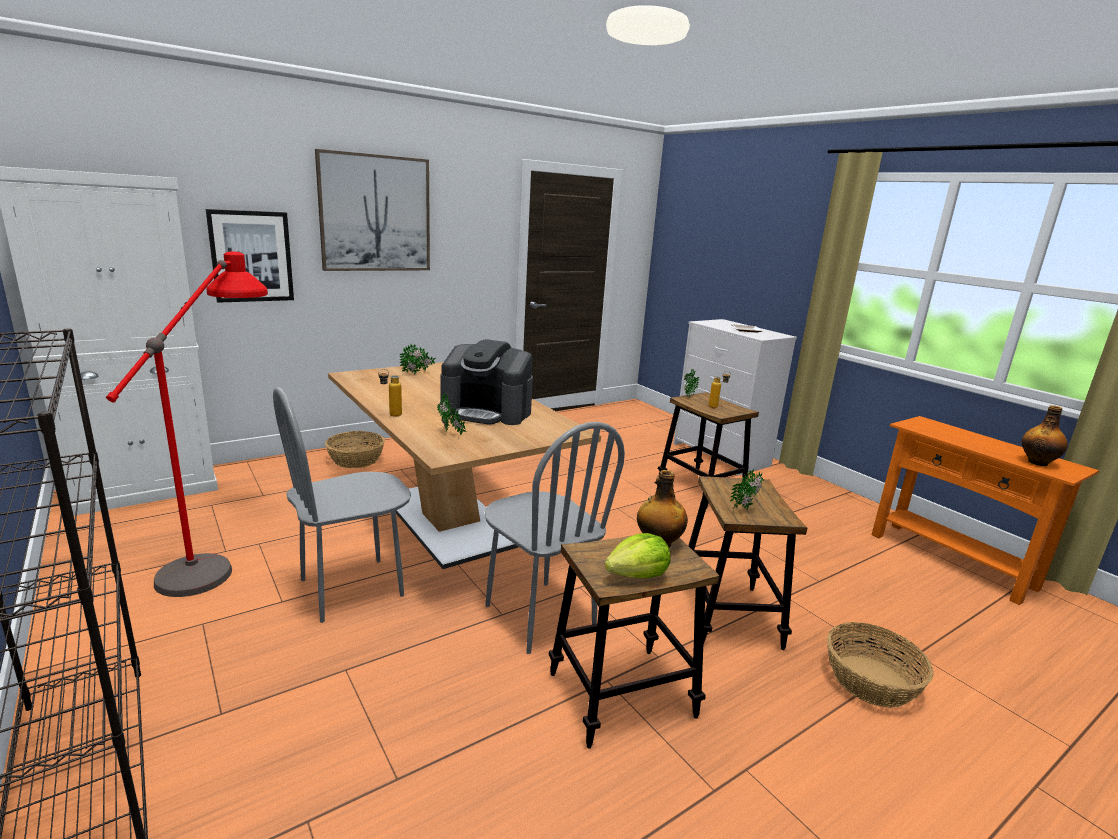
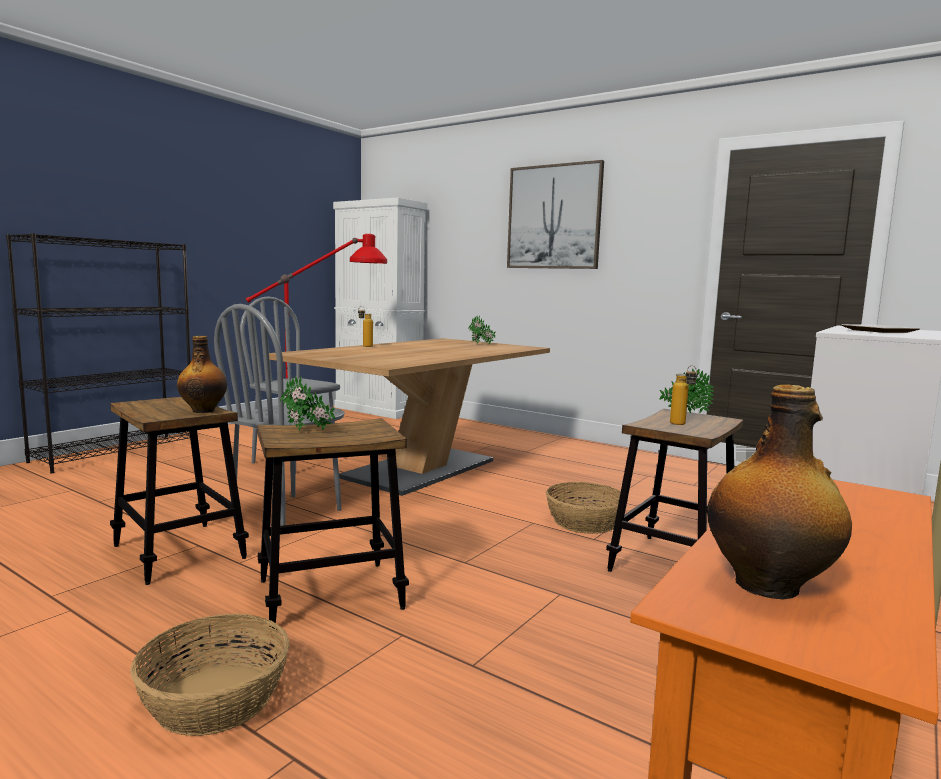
camera: 70 degrees right, 10 degrees down
picture [206,209,294,303] -> none
basket [325,431,385,468] -> basket moved to [546,482,628,534]
potted plant [437,392,466,435] -> none
coffee machine [441,339,533,425] -> none
lettuce [605,533,670,578] -> none

